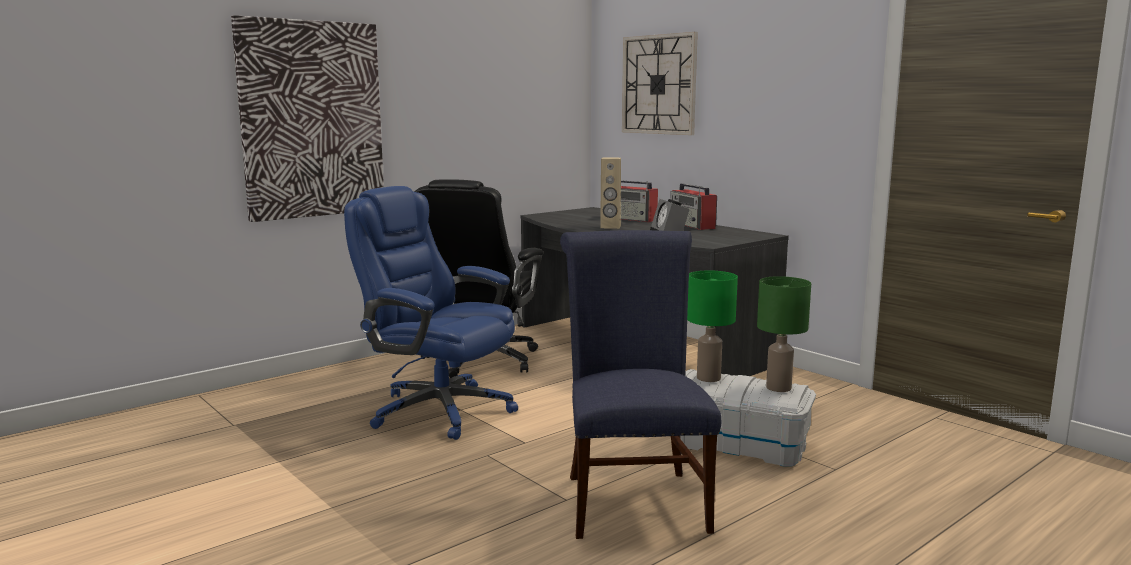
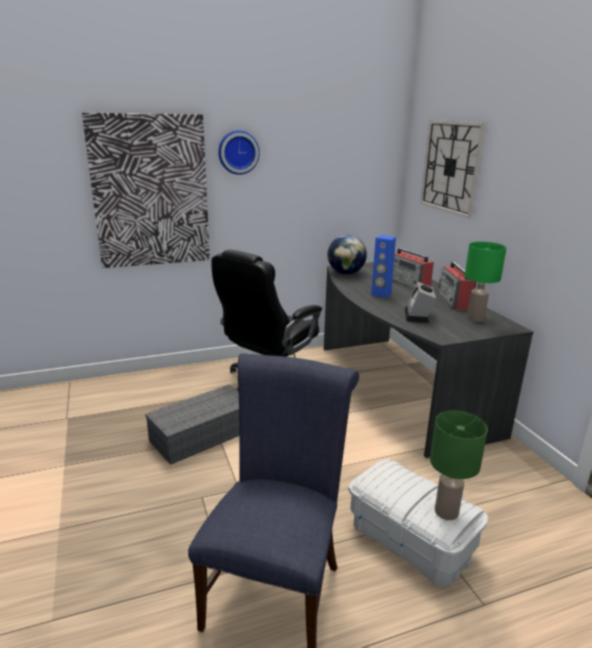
camera: 20 degrees right, 10 degrees up
blue office chair [344,186,518,440] -> grey storage box [145,385,239,465]
beige speaker [600,157,621,229] -> blue speaker [371,235,396,298]
green table lamp [687,271,738,382] -> green table lamp moved to [465,242,506,322]
none -> wall clock [218,130,260,175]
none -> globe [328,235,367,274]

